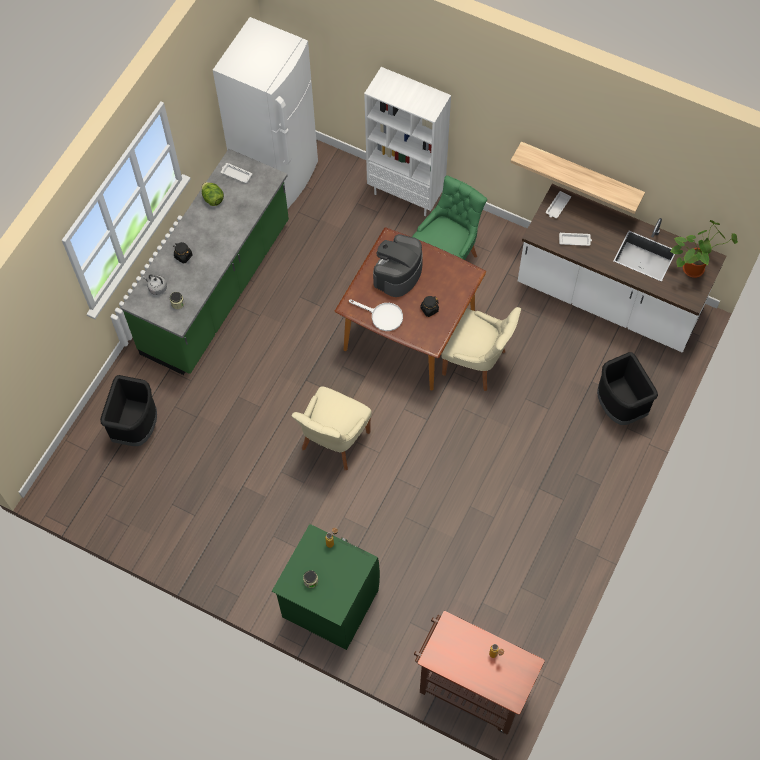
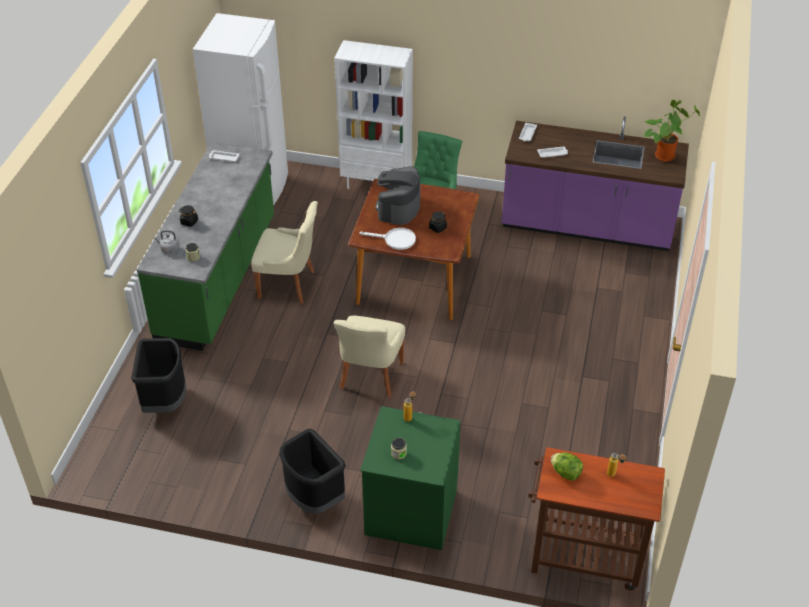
camera: 15 degrees left, 20 degrees down
lettuce [202,182,224,206] -> lettuce moved to [551,452,583,481]
beige chair [441,307,521,391] -> beige chair moved to [251,201,318,304]
shelf [510,141,645,214] -> none
white counter [518,184,726,353] -> purple counter [502,116,689,251]
black trash can [597,352,658,425] -> black trash can moved to [280,428,346,514]

